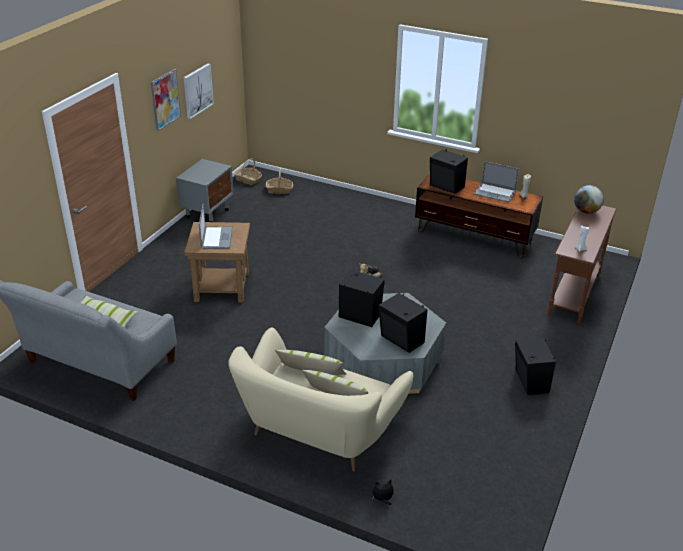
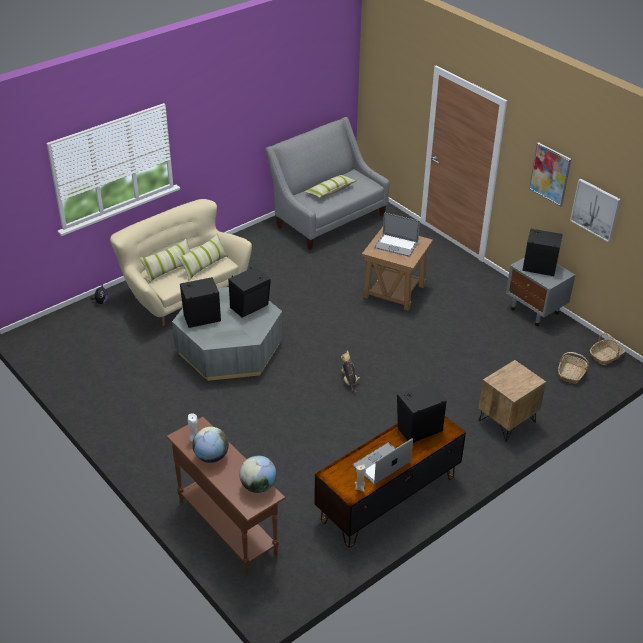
camera: 115 degrees right, 5 degrees up
black speaker [515,338,556,395] -> black speaker moved to [522,229,563,276]
none -> globe [192,427,229,463]
none -> brown nightstand [478,360,546,442]

